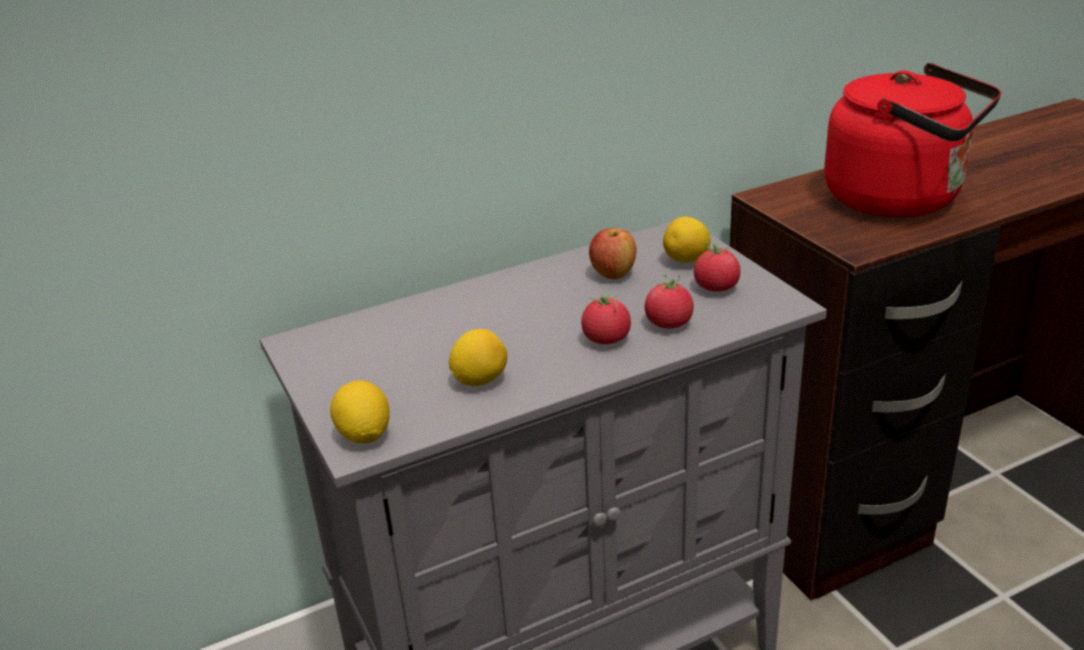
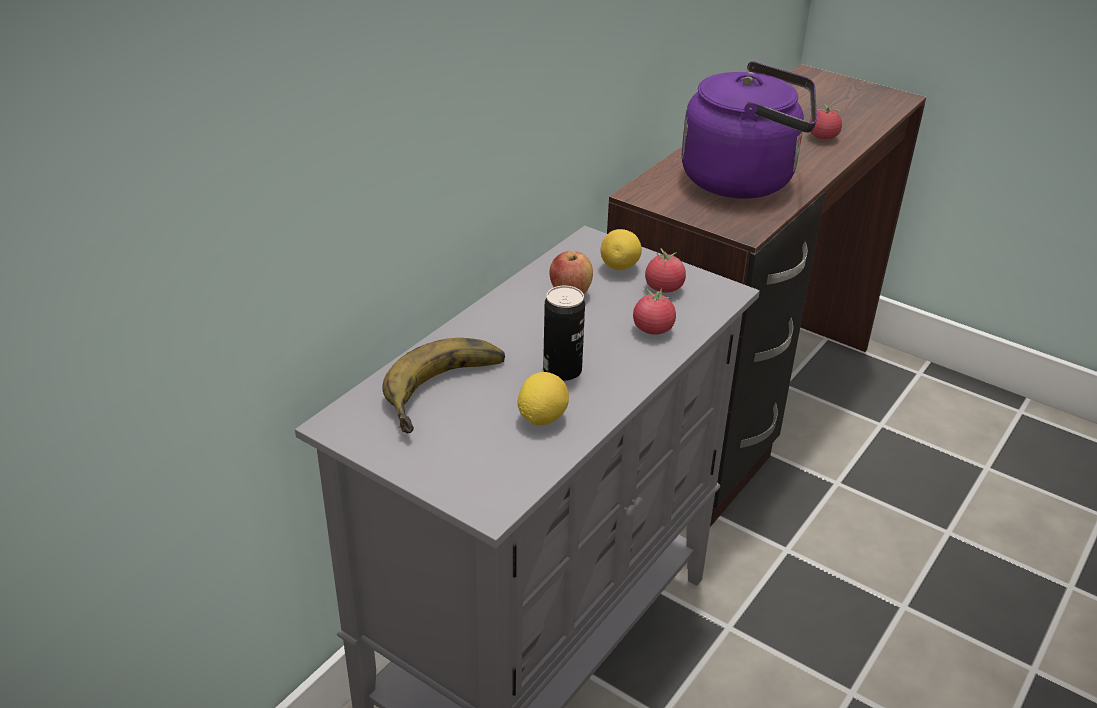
camera: 30 degrees left, 5 degrees up
lemon [330,380,390,443] -> none
tomato [581,291,631,344] -> tomato moved to [809,104,842,139]
red kettle [824,63,1001,217] -> purple kettle [681,61,817,198]
none -> banana [382,338,505,433]
none -> can [543,286,585,381]

